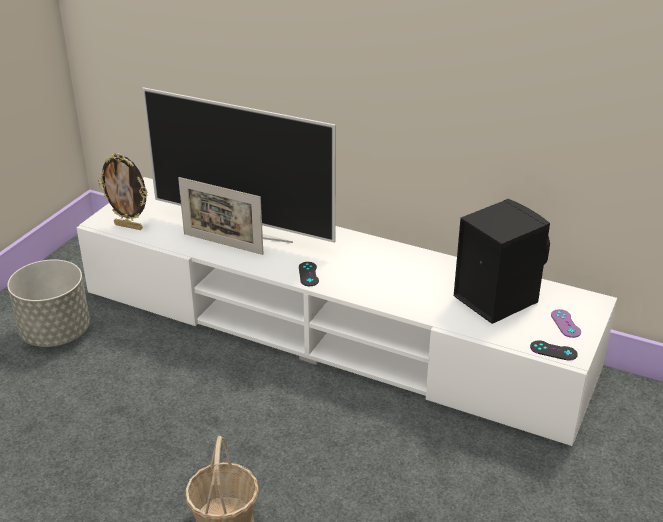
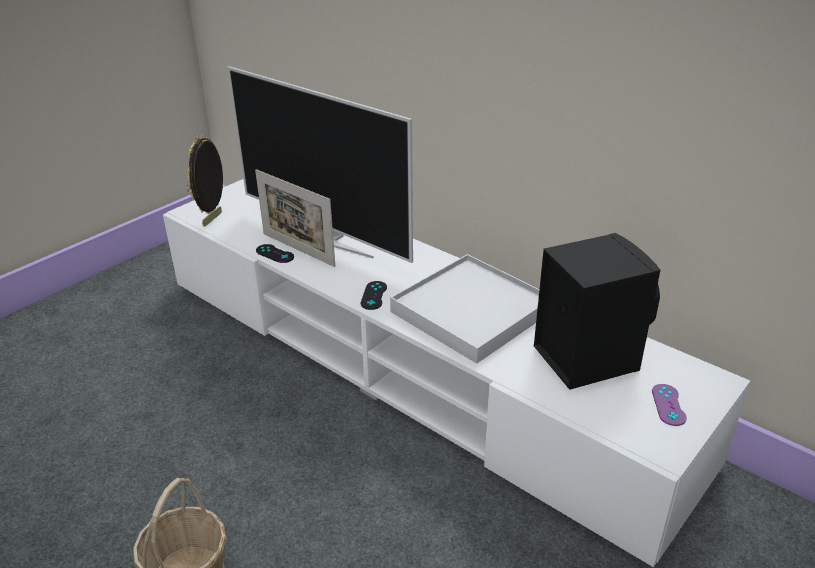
camera: 15 degrees right, 0 degrees up
grey planter [7,259,90,347] -> none
picture frame [98,153,148,230] -> picture frame turned 75 degrees clockwise [187,135,223,227]
black game controller [530,340,578,361] -> black game controller moved to [256,244,294,263]
none -> white tray [390,254,539,364]

